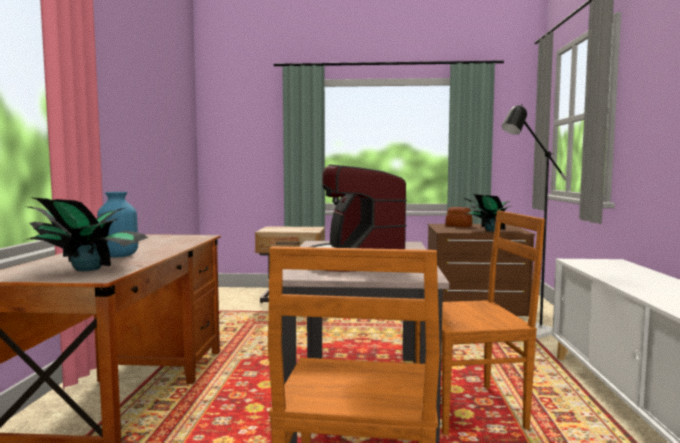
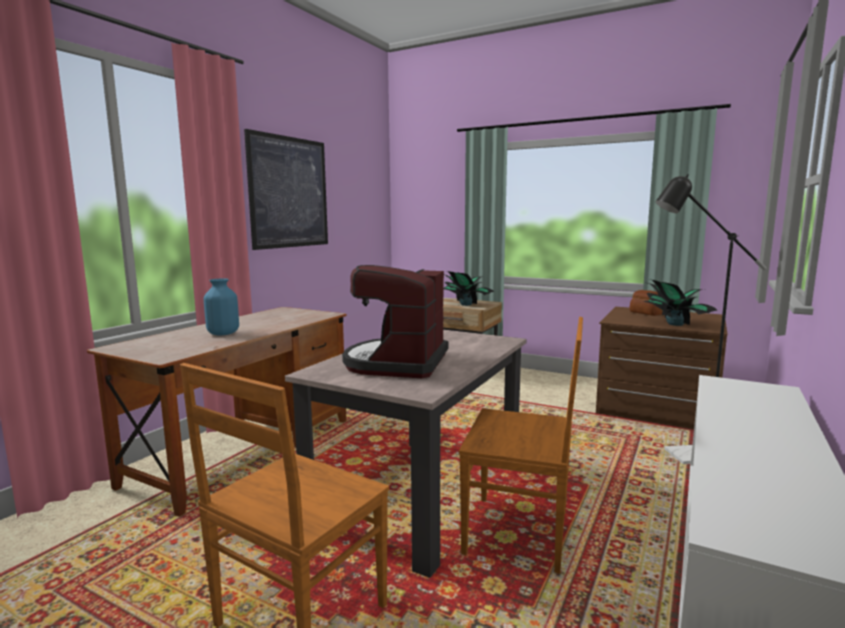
camera: 25 degrees right, 5 degrees up
potted plant [26,198,148,271] -> potted plant moved to [443,271,494,306]
none -> picture [244,129,328,250]

